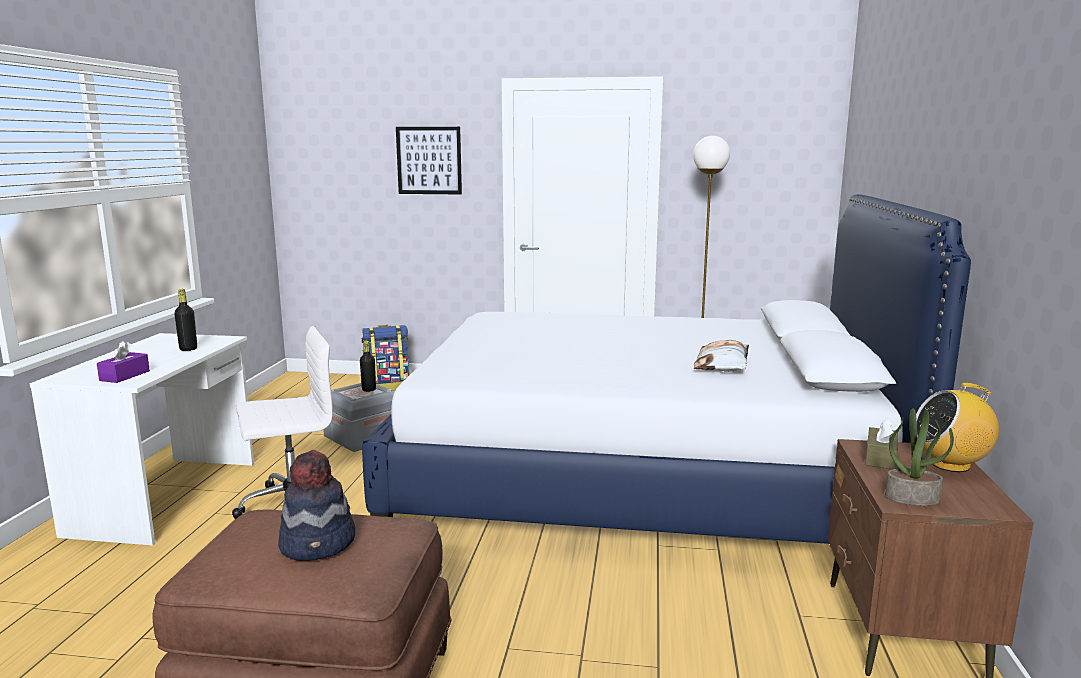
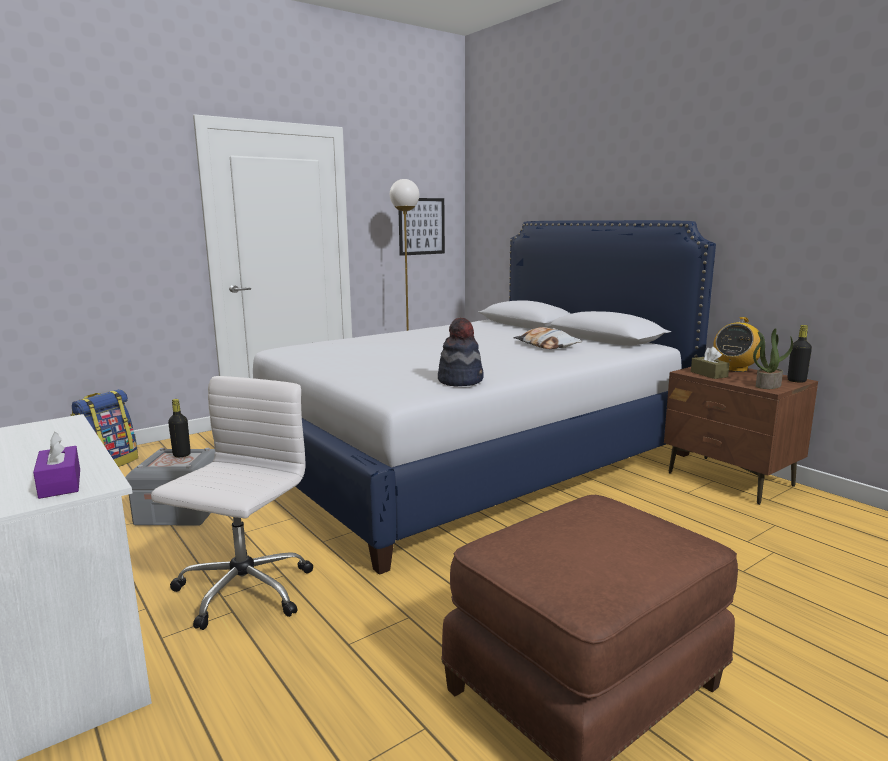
camera: 45 degrees left, 0 degrees up
black bottle [174,289,197,351] -> black bottle moved to [787,325,812,382]
hat [278,450,355,561] -> hat moved to [438,318,484,386]
picture [396,127,462,194] -> picture moved to [398,198,445,256]

